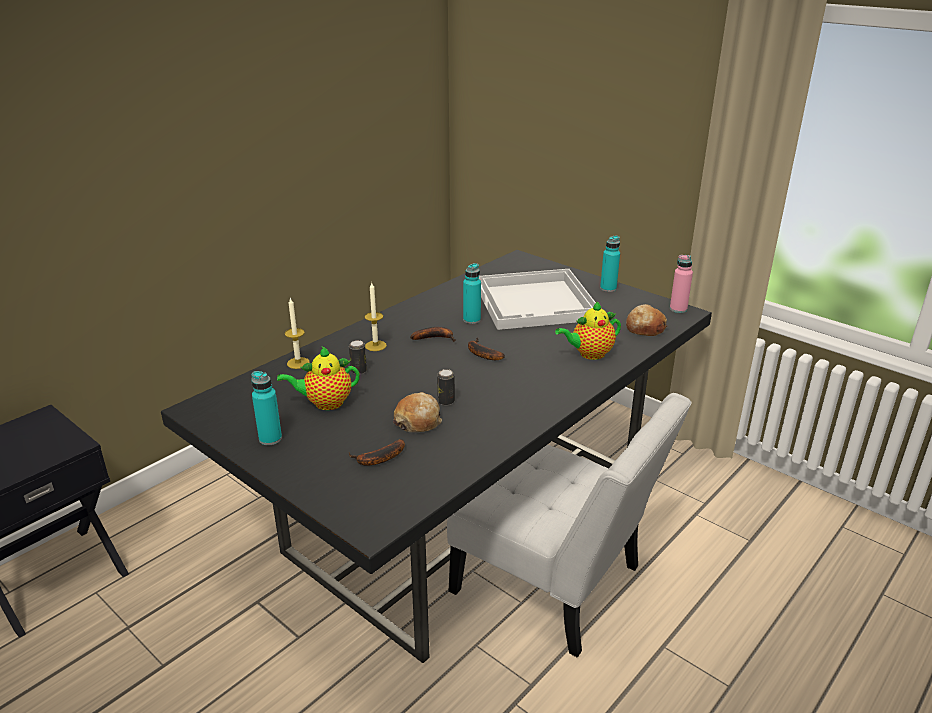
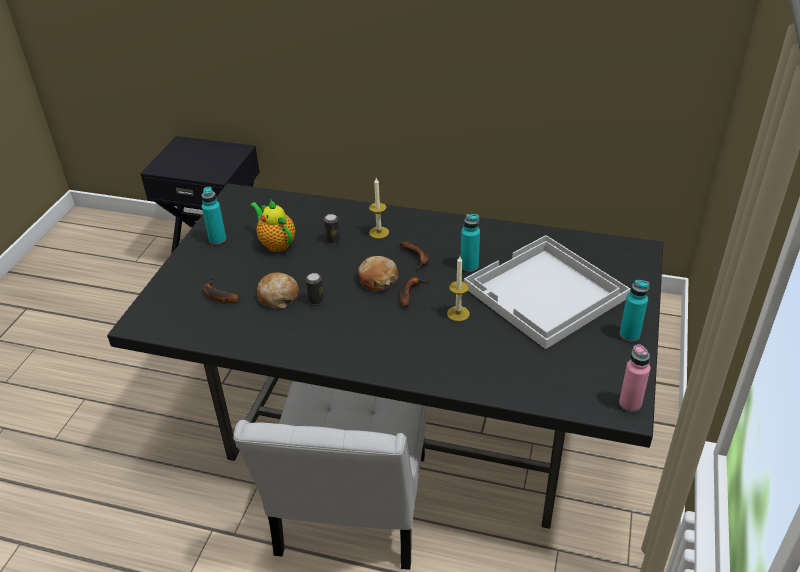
camera: 65 degrees right, 10 degrees up
candle [285,297,310,369] -> candle moved to [447,256,470,321]
teapot [555,301,621,360] -> none
bread [626,304,668,336] -> bread moved to [358,256,398,291]

